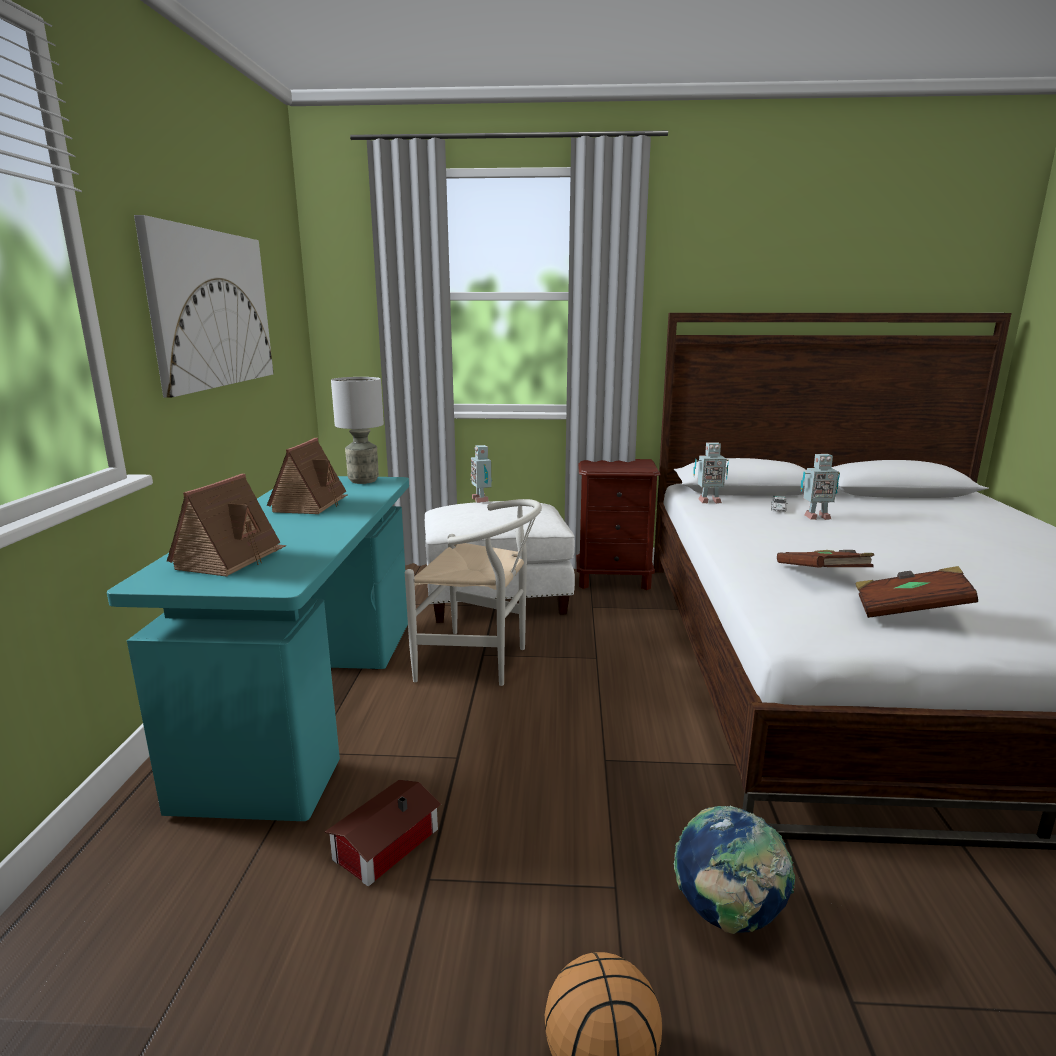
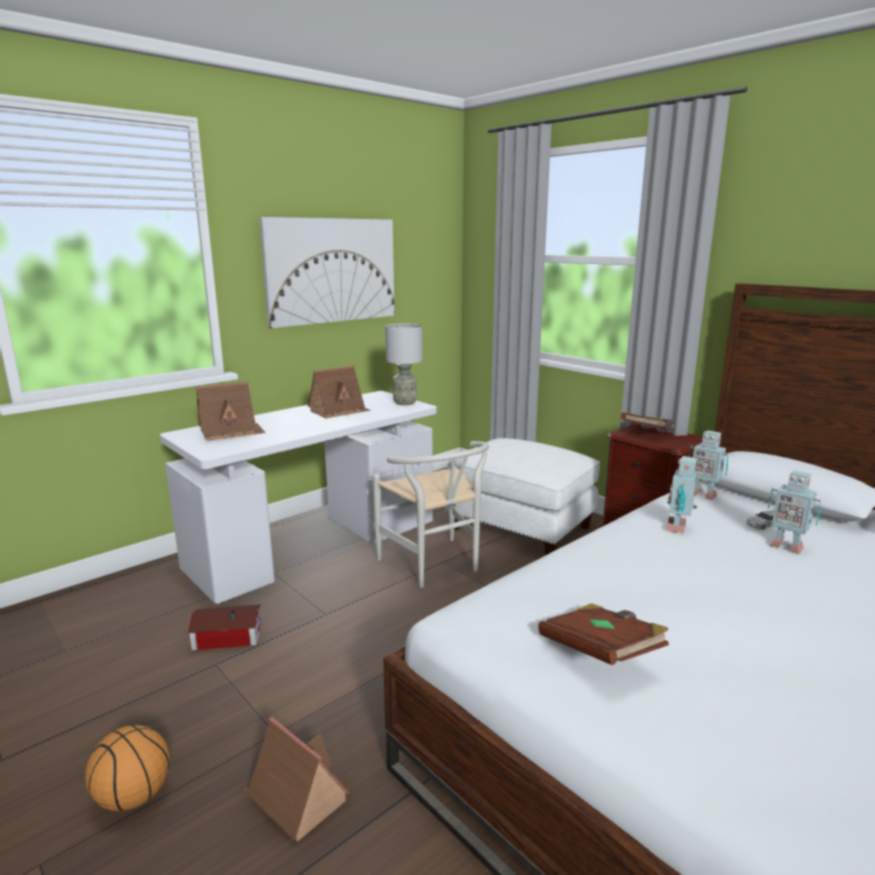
camera: 45 degrees right, 0 degrees up
turquoise desk [107,476,409,821] -> white desk [160,391,437,604]
toy robot [471,445,492,503] -> toy robot moved to [666,456,697,533]
globe [674,806,795,934] -> toy house [244,717,351,842]
brown book [777,550,874,568] -> brown book moved to [621,412,674,431]

